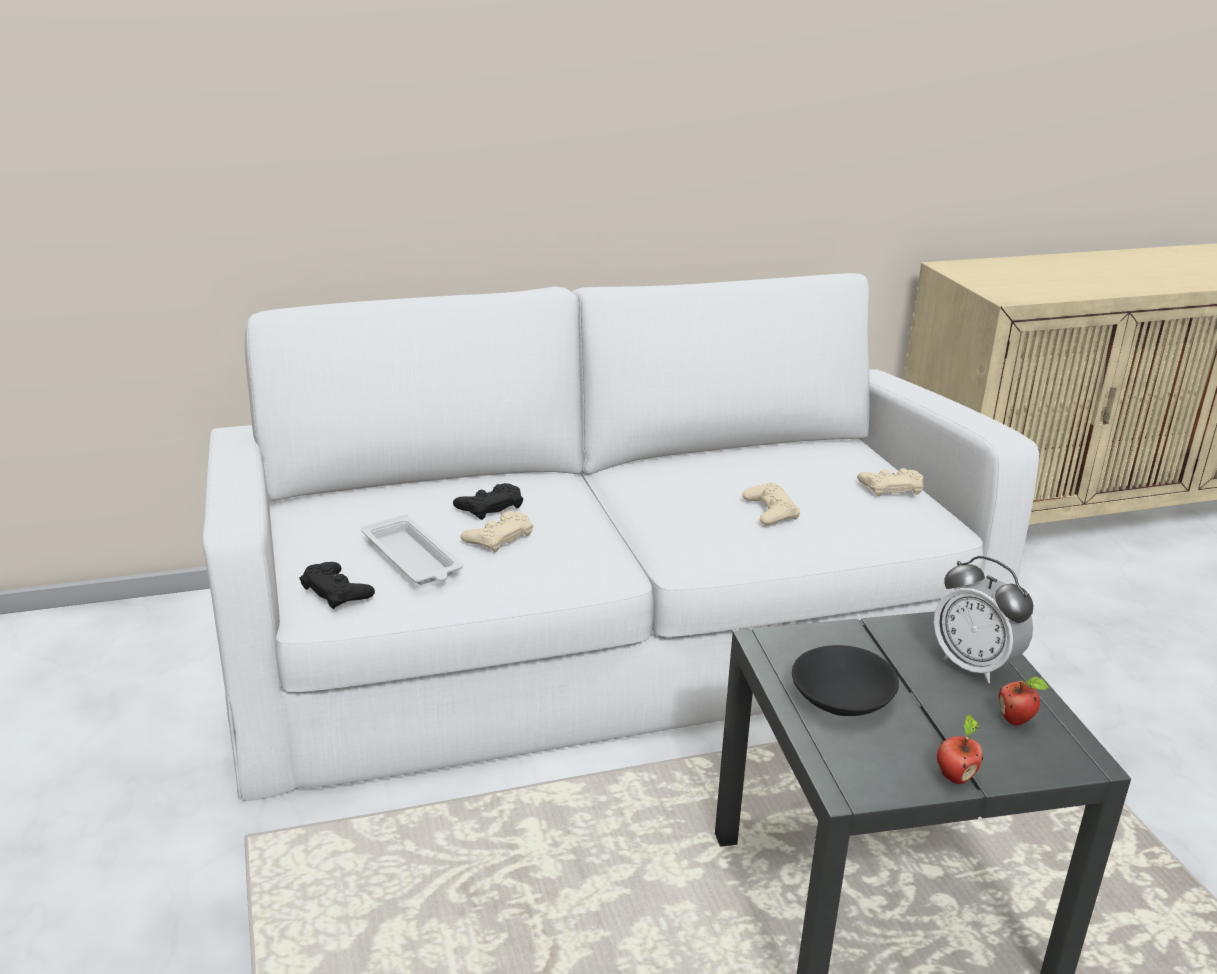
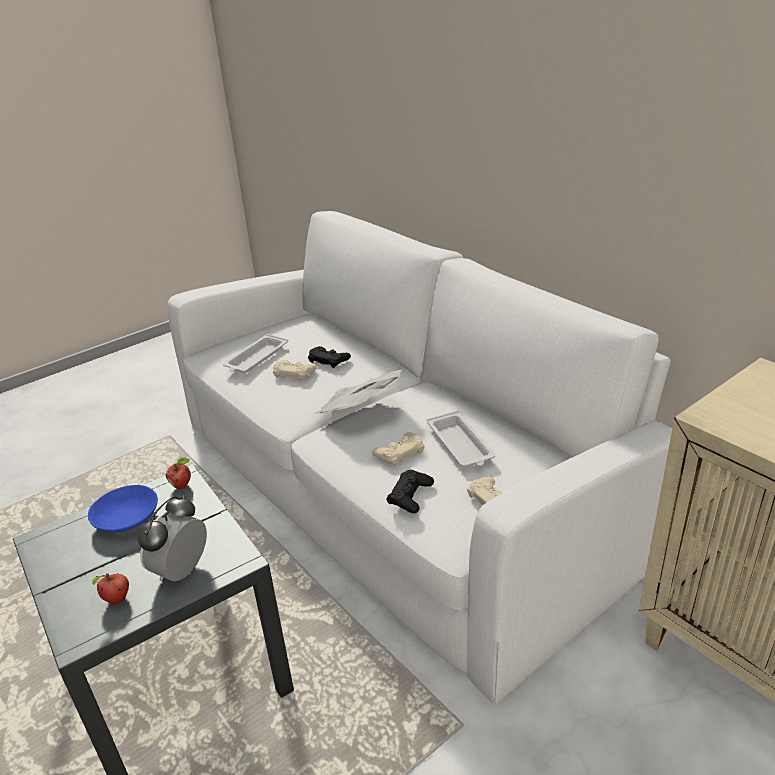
camera: 70 degrees right, 5 degrees up
black game controller [299,562,375,609] -> black game controller moved to [387,470,434,513]
black bowl [792,645,899,716] -> blue bowl [88,485,158,532]
apple [937,715,983,784] -> apple moved to [166,457,191,489]
none -> newspaper [315,369,405,414]
none -> white tray [427,411,496,467]

